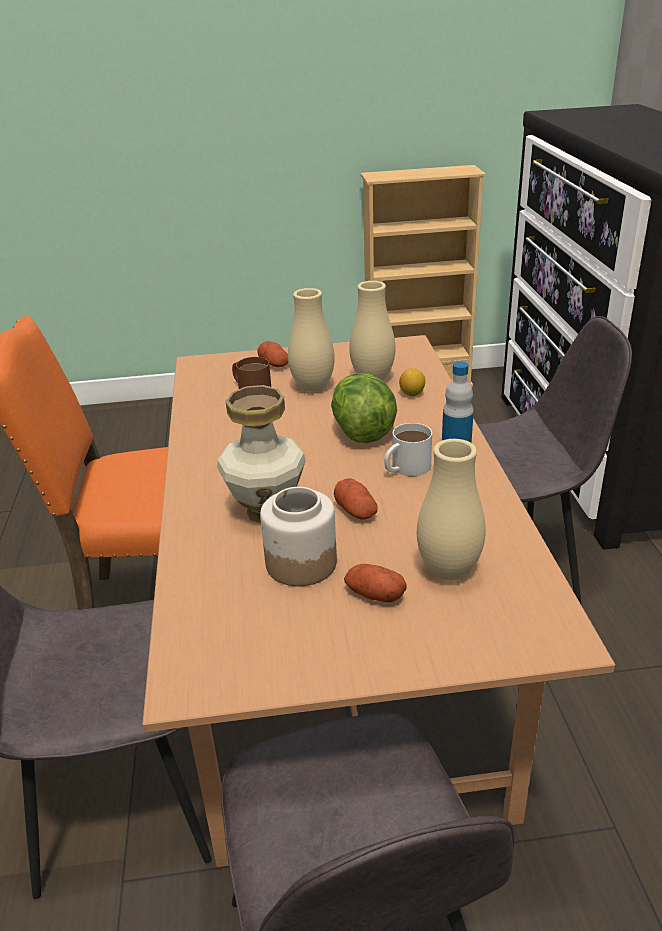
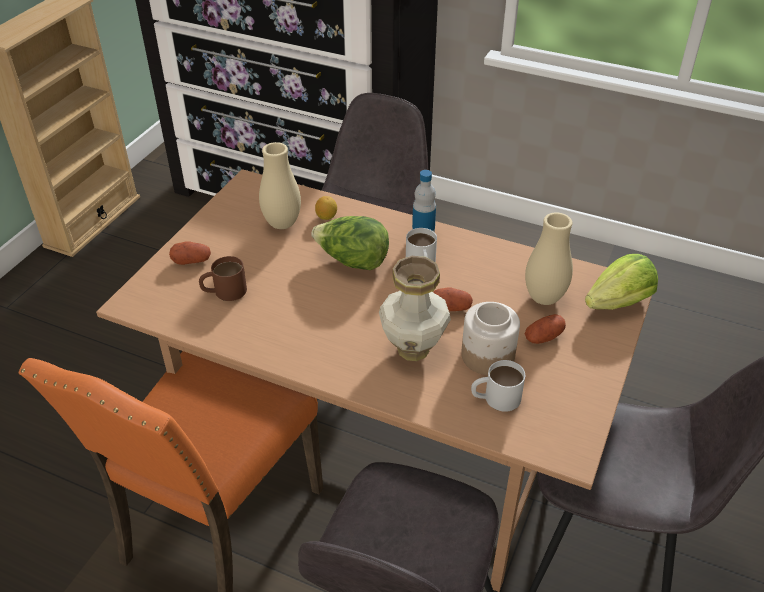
camera: 60 degrees left, 10 degrees up
beige vase [288,288,335,392] -> none
none -> white mug [471,360,525,412]
none -> lettuce [585,254,658,310]

